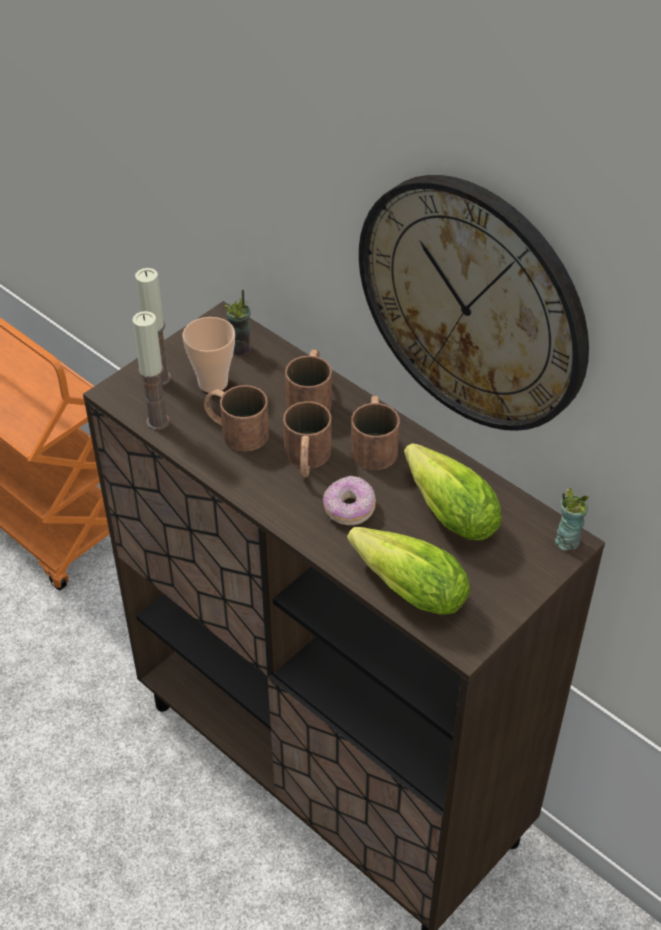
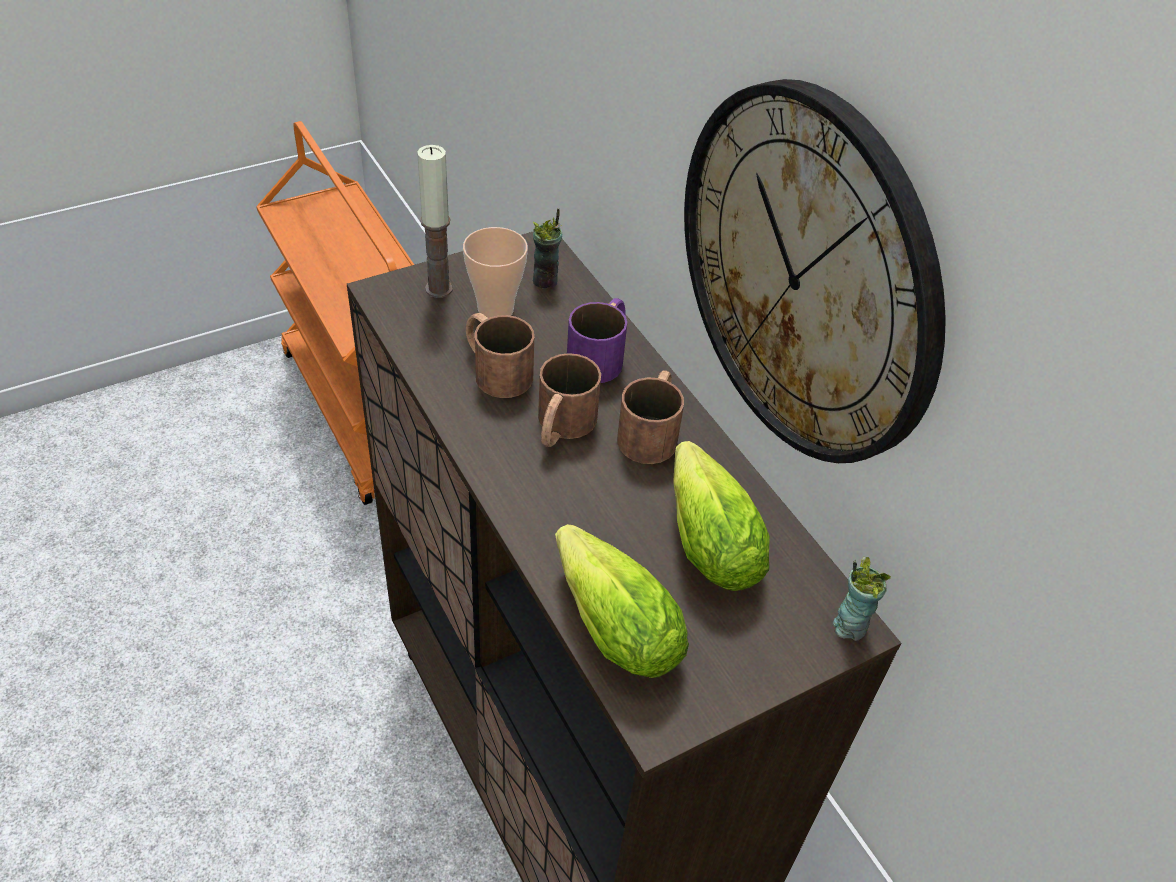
camera: 15 degrees right, 0 degrees up
candle [132,311,170,430] -> none
brown mug [285,349,332,411] -> purple mug [567,298,627,383]
donut [323,476,376,525] -> none

